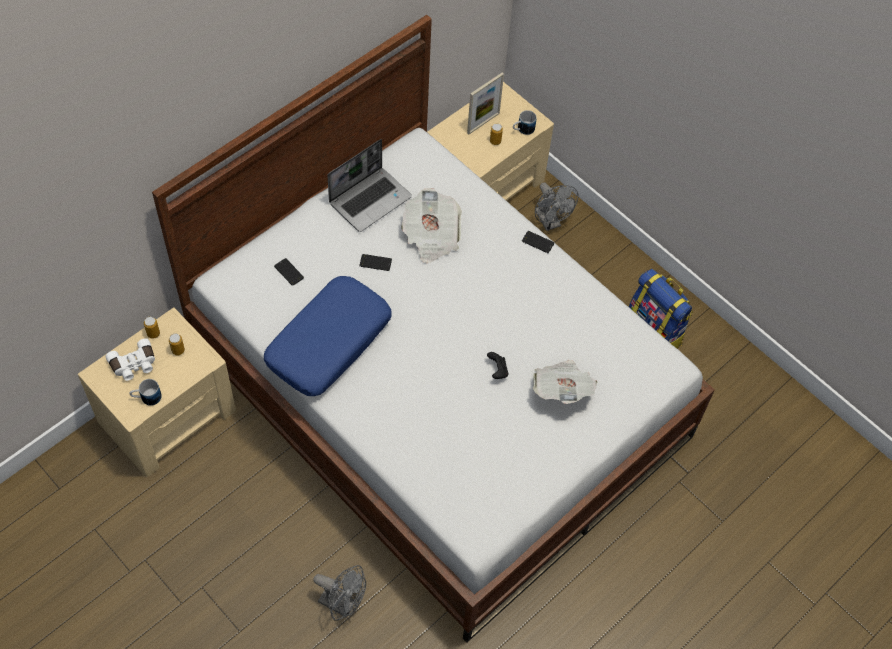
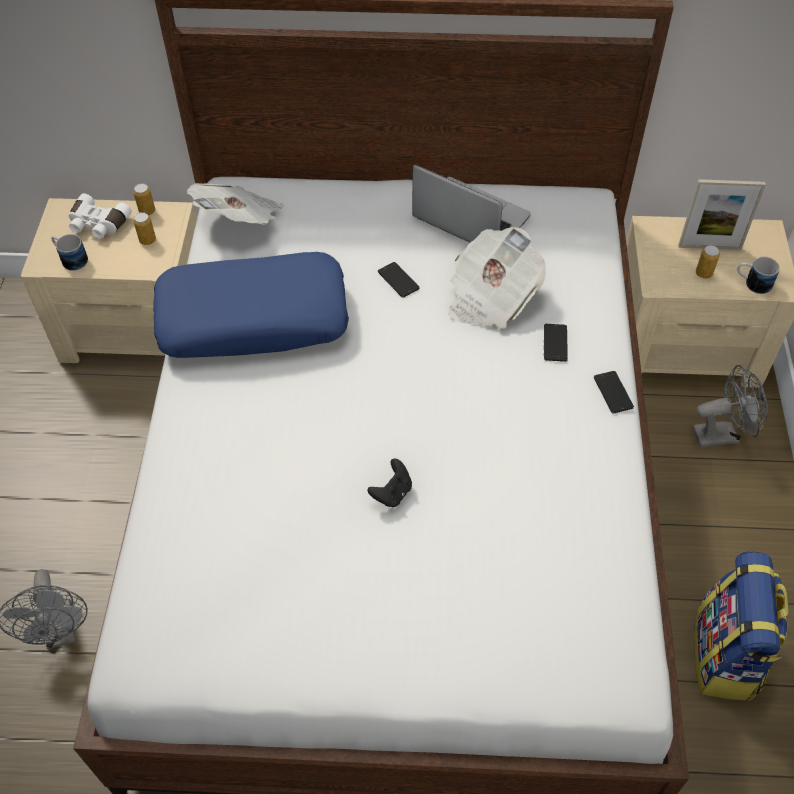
camera: 50 degrees right, 5 degrees down
phone [274,258,304,286] -> phone moved to [544,324,568,362]
laptop [327,139,412,232] -> laptop turned 150 degrees counterclockwise [412,164,531,243]
newspaper [533,360,598,404] -> newspaper moved to [187,183,284,225]
grey fan [535,182,579,231] -> grey fan turned 120 degrees counterclockwise [692,365,768,447]

